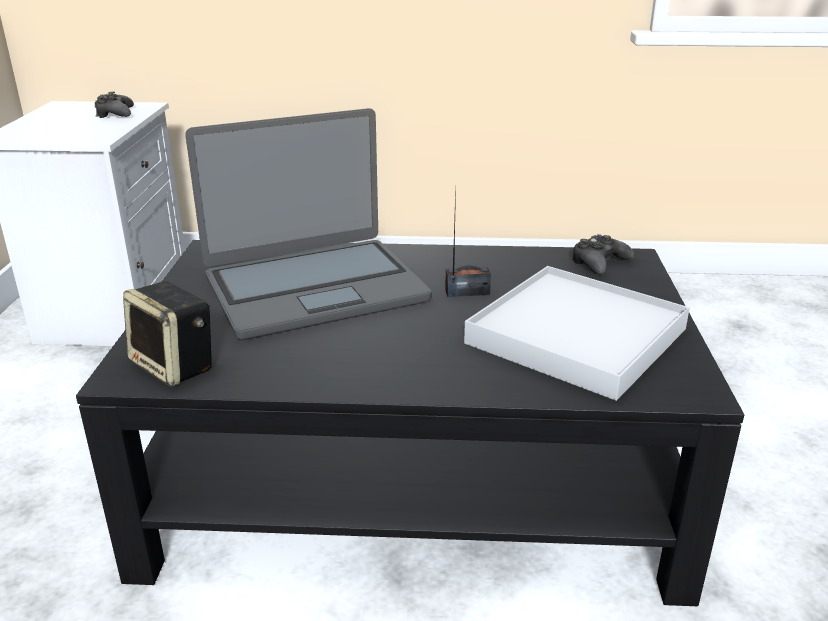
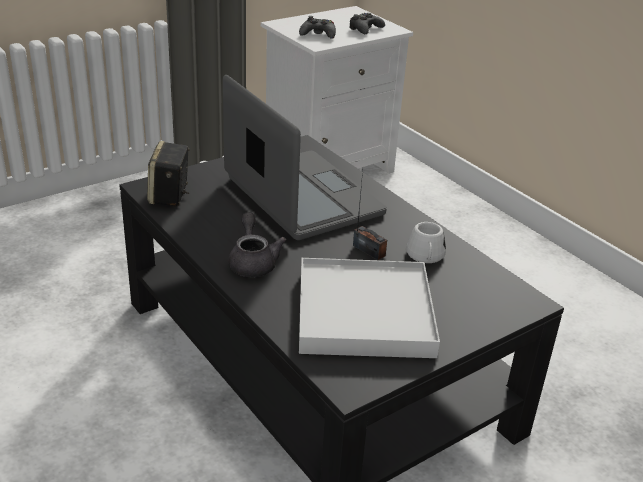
camera: 50 degrees right, 5 degrees up
laptop [185,108,432,340] -> laptop turned 150 degrees counterclockwise [223,75,387,240]
black game controller [572,234,634,274] -> black game controller moved to [299,16,336,39]
none -> grey teapot [228,212,286,277]
none -> white mug [406,222,446,263]

